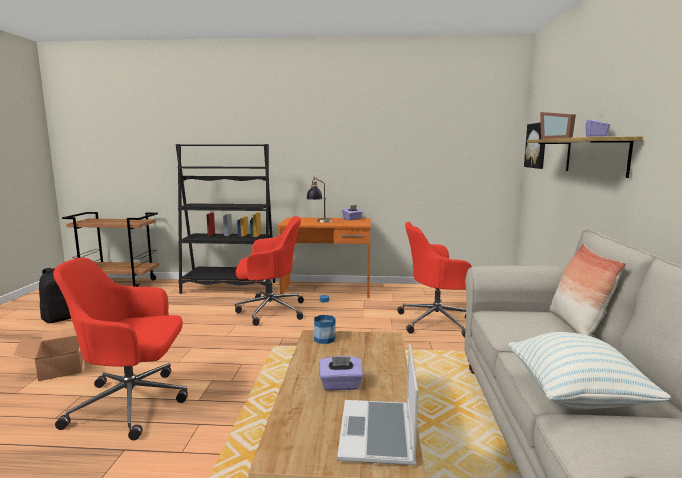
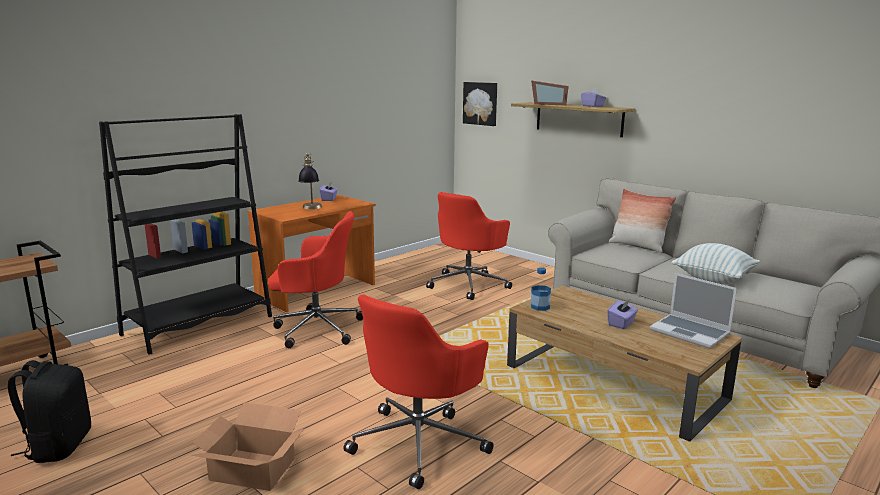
camera: 50 degrees left, 5 degrees up
red office chair [235,216,304,326] -> red office chair turned 60 degrees clockwise [268,211,363,348]

